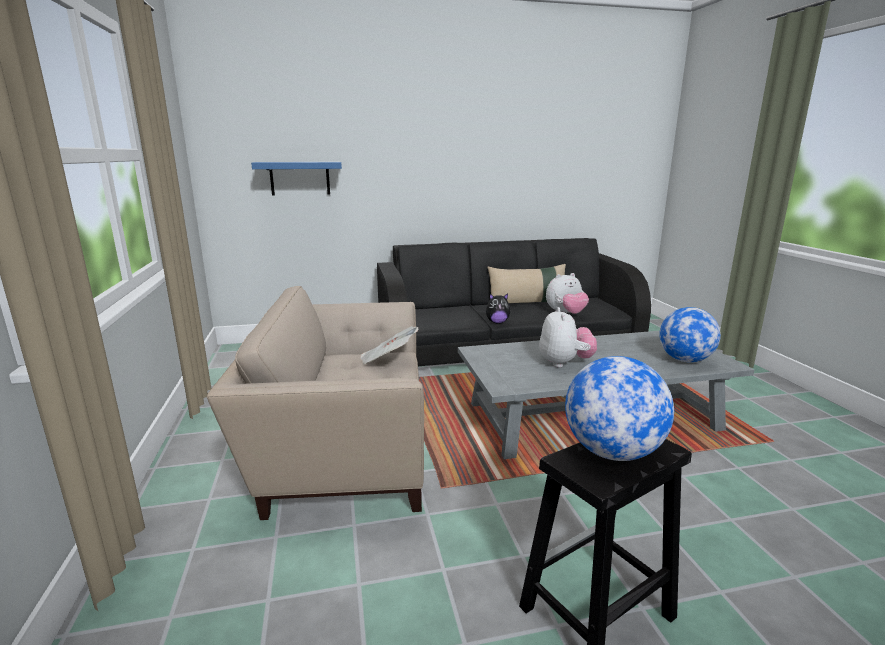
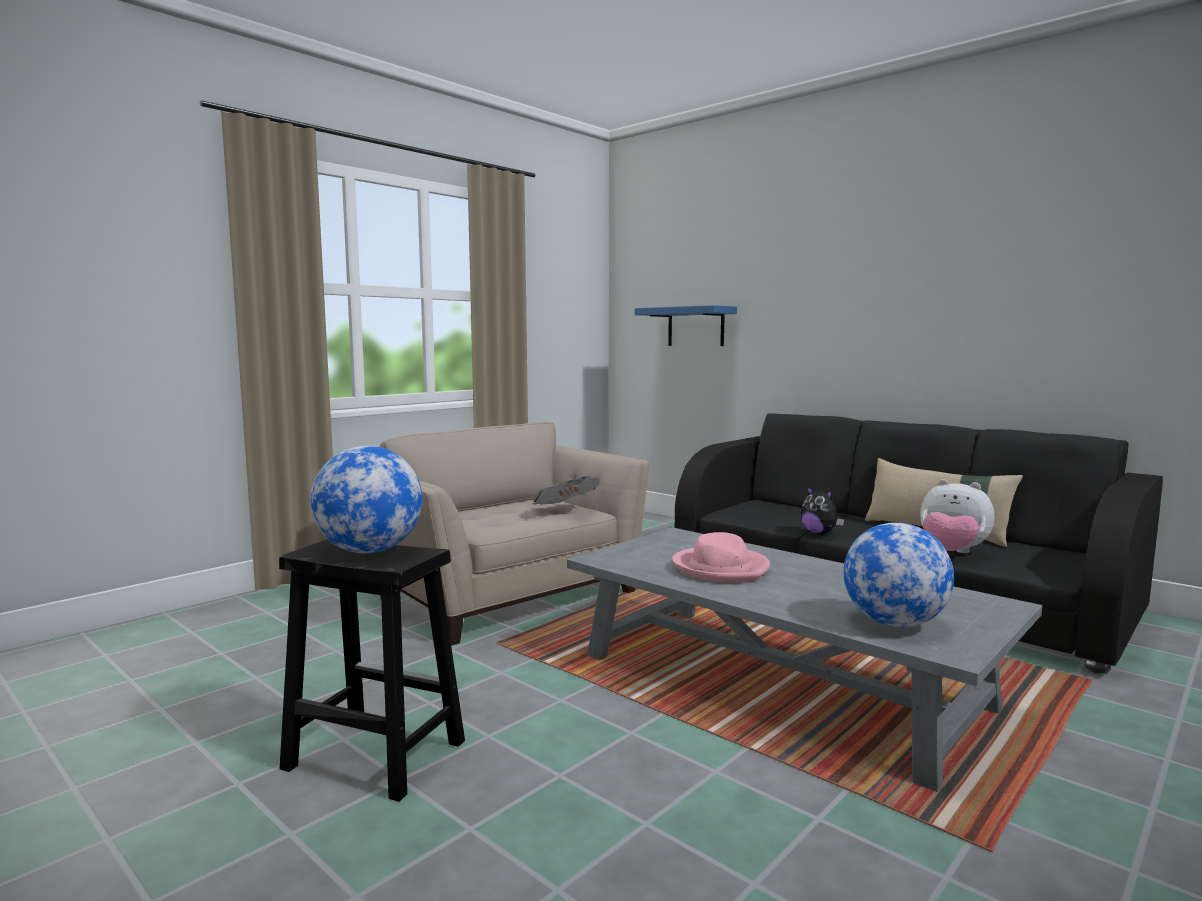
camera: 55 degrees right, 10 degrees down
plush toy [539,307,597,368] -> pink hat [672,532,770,583]

